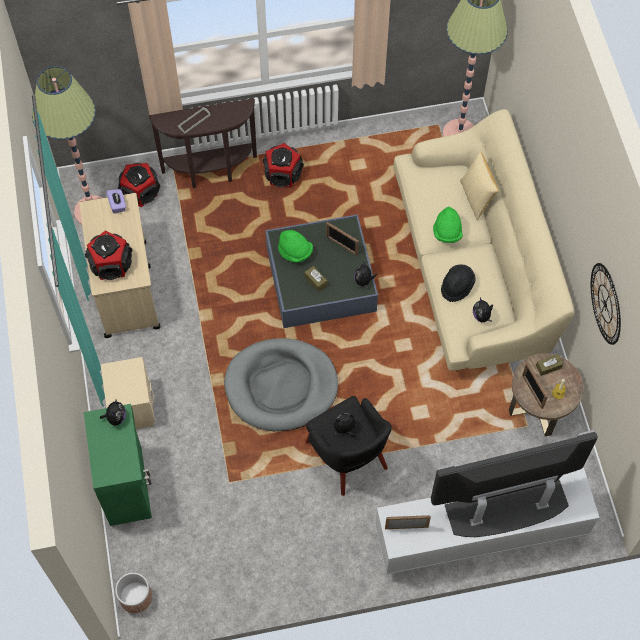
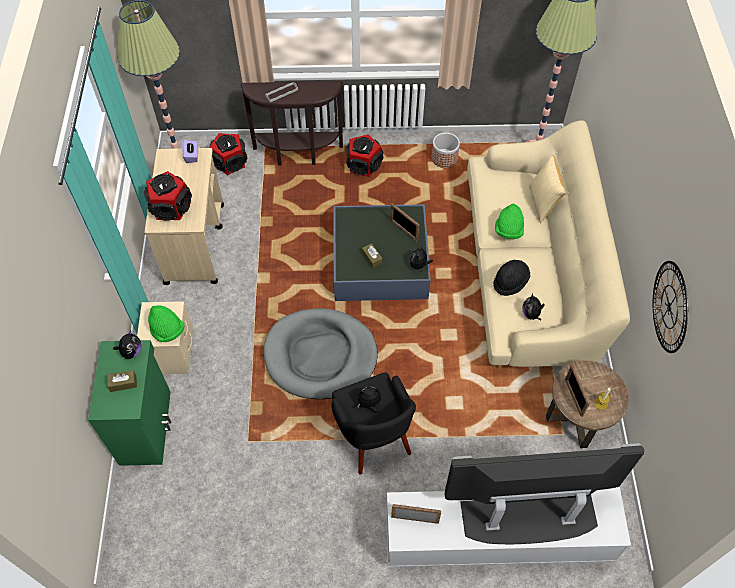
camera: 10 degrees right, 5 degrees down
planter [115,573,152,613] -> planter moved to [432,133,460,168]
green hat [278,230,313,263] -> green hat moved to [148,305,185,342]
brown tissue box [536,354,563,376] -> brown tissue box moved to [107,370,137,392]

